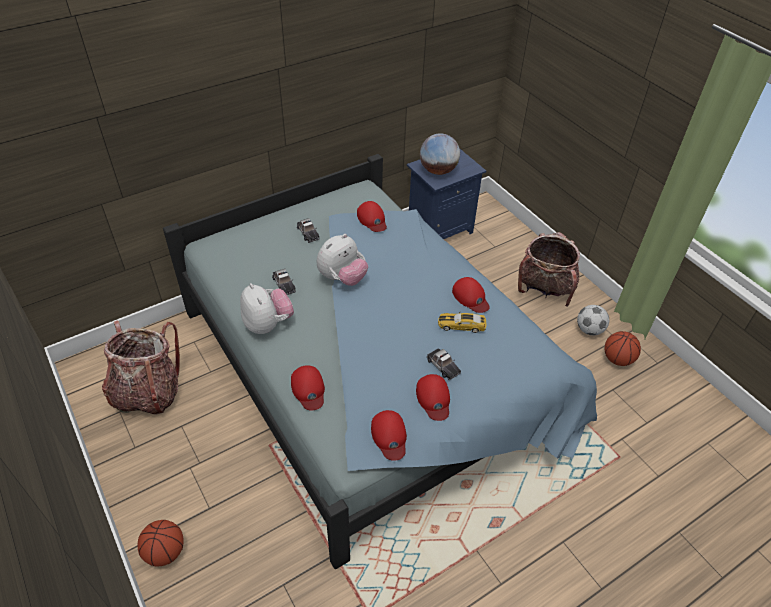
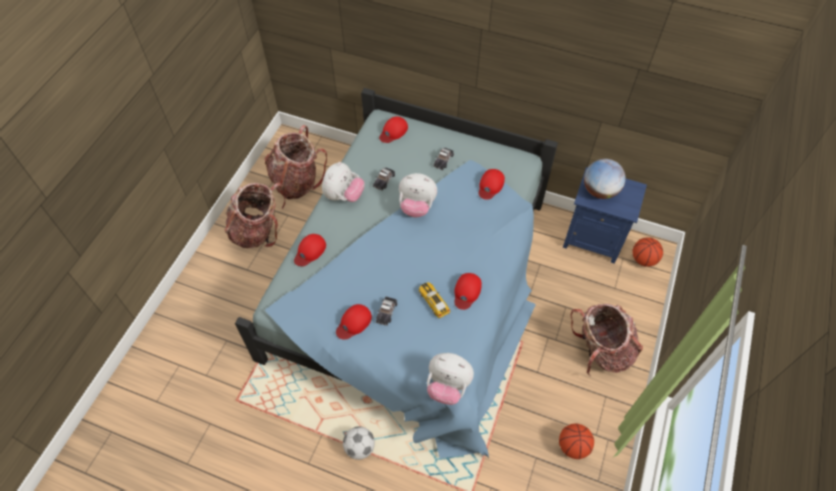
camera: 55 degrees right, 10 degrees up
basketball [138,520,184,567] -> basketball moved to [632,237,663,267]
red cap [371,410,407,461] -> red cap moved to [379,116,408,143]
football [577,305,609,335] -> football moved to [343,426,375,460]
none -> backpack [225,182,286,248]
none -> plush toy [427,353,474,405]

